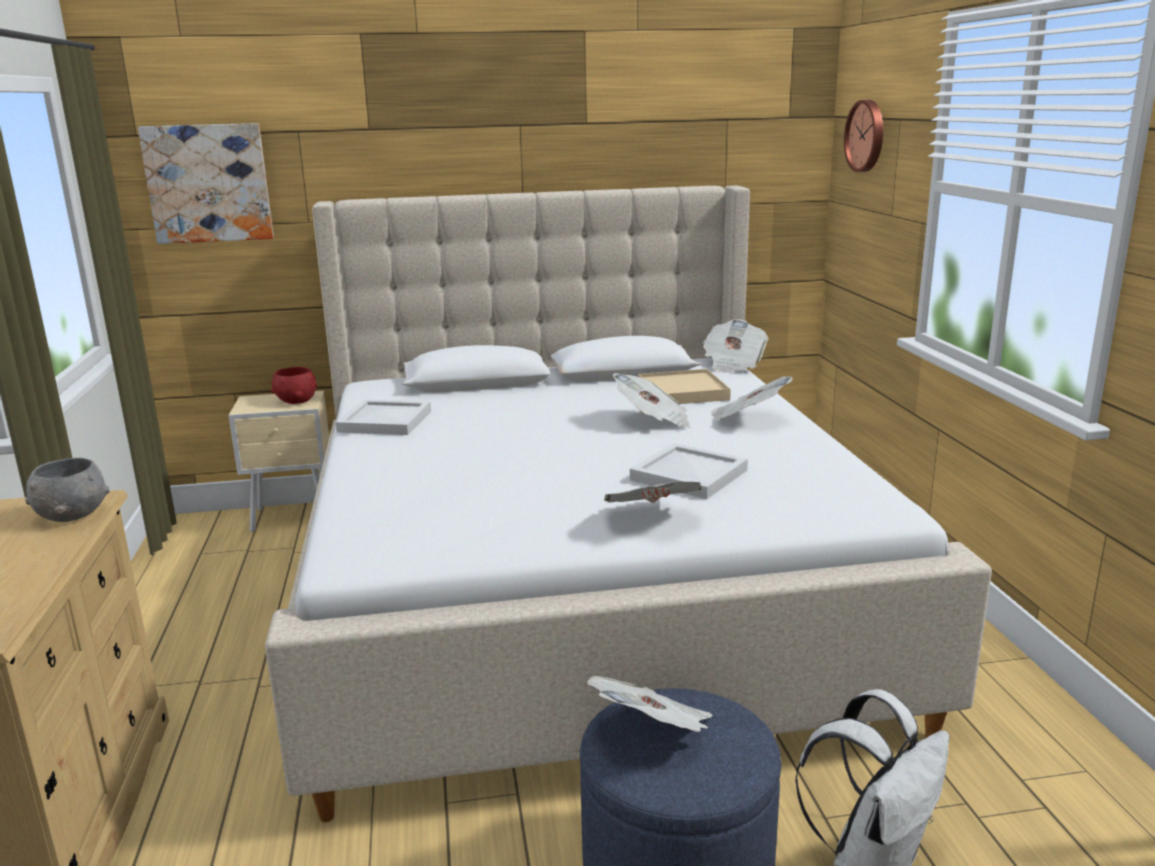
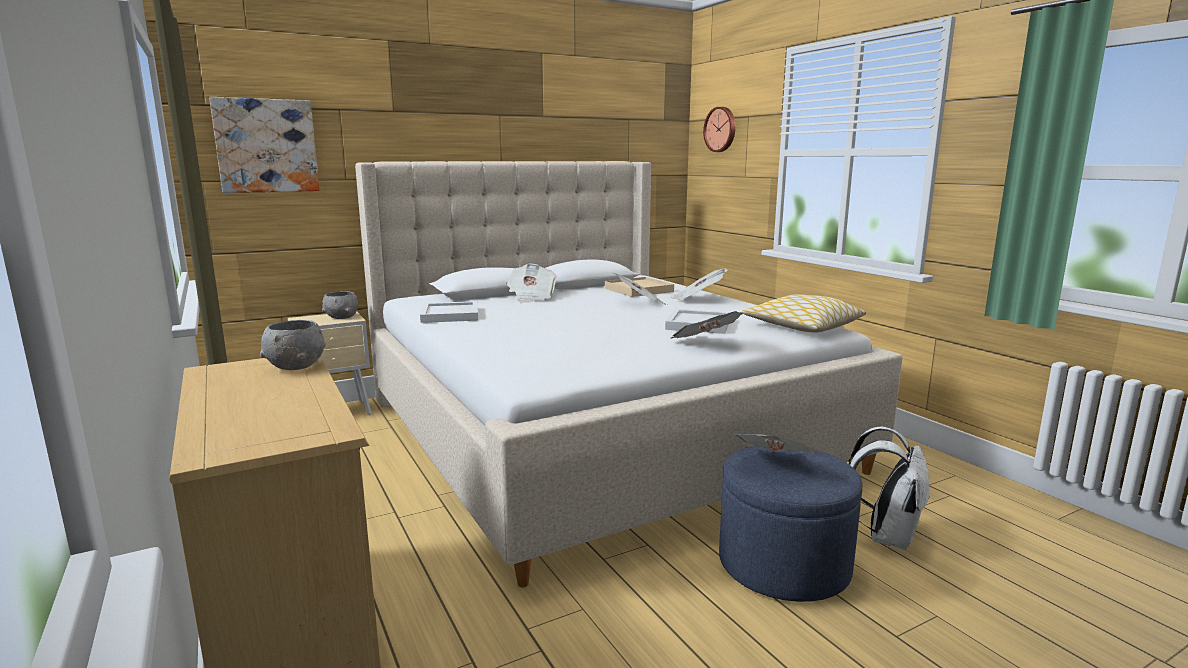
camera: 20 degrees left, 5 degrees down
red bowl [271,367,317,404] -> grey bowl [322,291,358,319]
newspaper [702,319,769,373] -> newspaper moved to [506,264,557,303]
none -> pillow [742,294,866,333]

